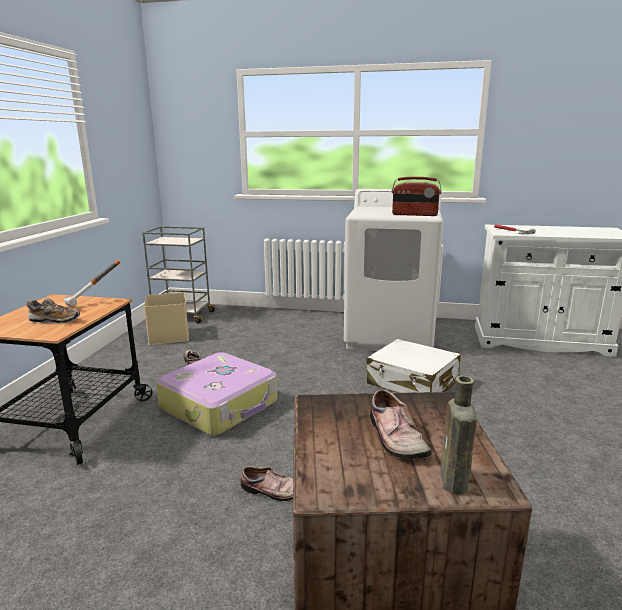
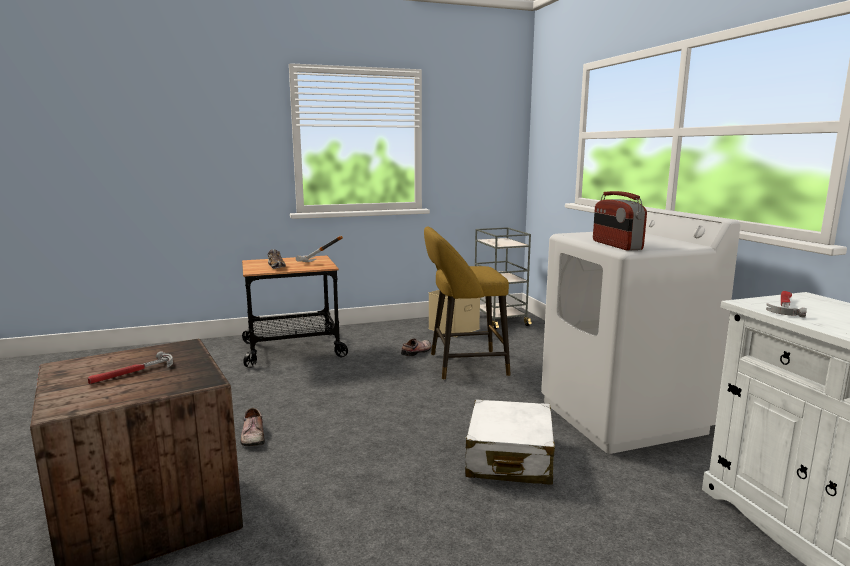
camera: 60 degrees right, 5 degrees down
suitcase [156,352,277,435] -> none
shoe [370,390,432,459] -> hammer [88,351,173,384]
brown bottle [440,375,476,494] -> none
none -> yellow stool [424,226,511,380]

